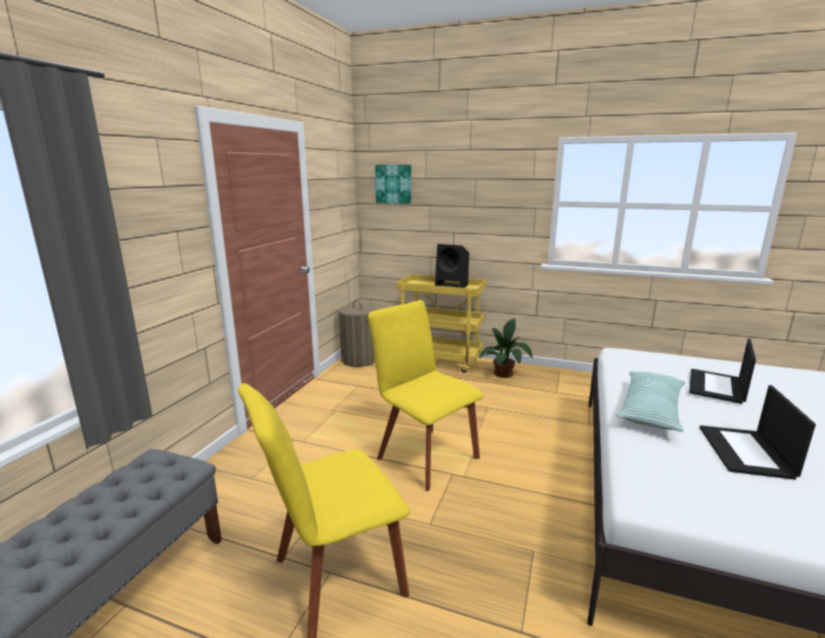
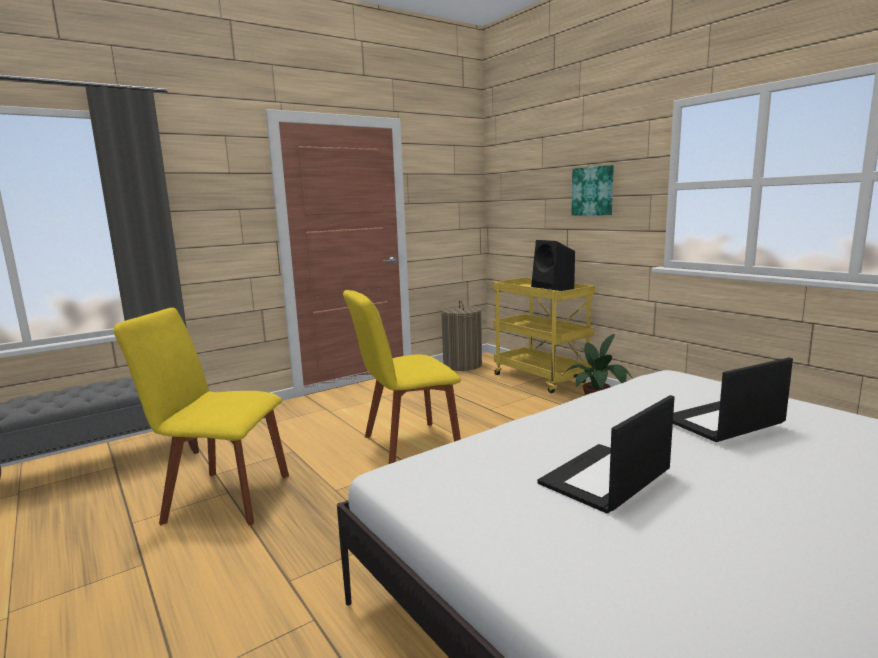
camera: 35 degrees right, 5 degrees down
yellow chair [368,300,484,491] -> yellow chair turned 105 degrees counterclockwise [343,290,461,464]
picture [375,165,411,204] -> picture moved to [571,165,614,216]
pillow [616,371,685,432] -> none

